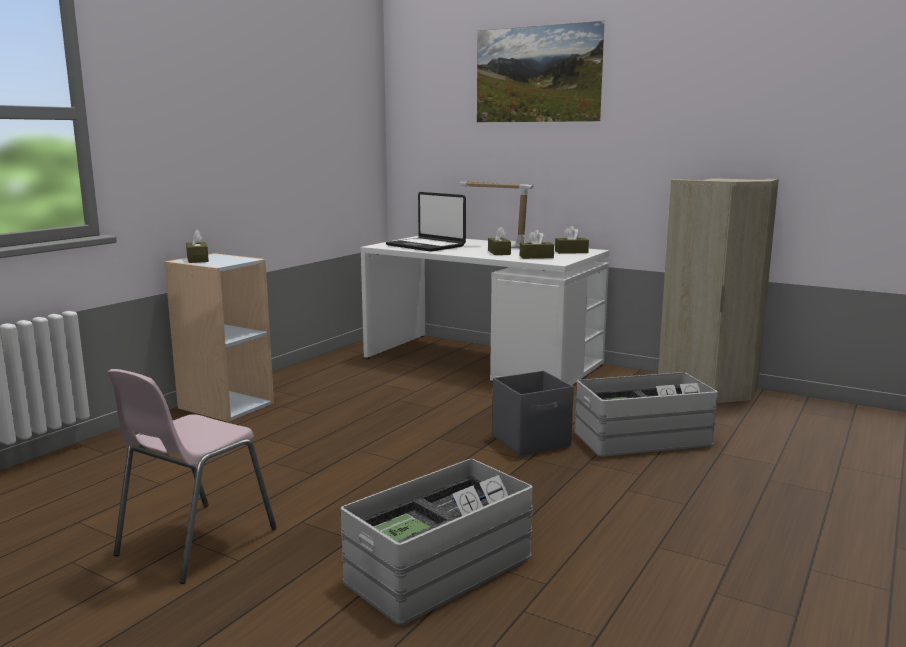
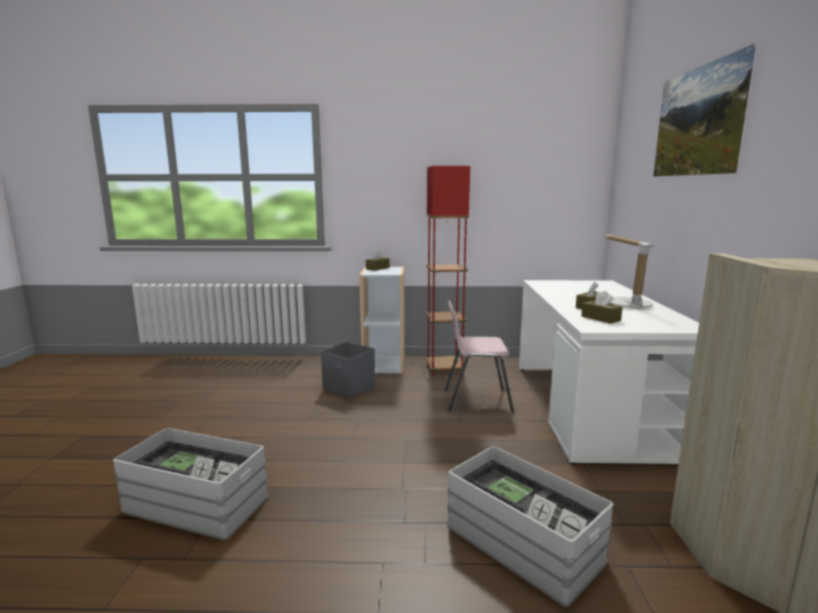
camera: 60 degrees right, 0 degrees up
pink chair [107,369,277,584] -> pink chair moved to [445,300,514,412]
laptop [386,192,466,252] -> none
grey storage box [492,371,574,456] -> grey storage box moved to [321,342,375,398]
brown tissue box [555,226,589,254] -> none
none -> red floor lamp [426,166,470,375]

